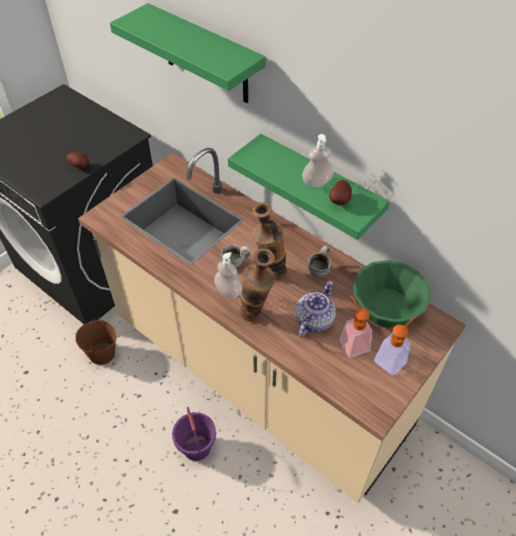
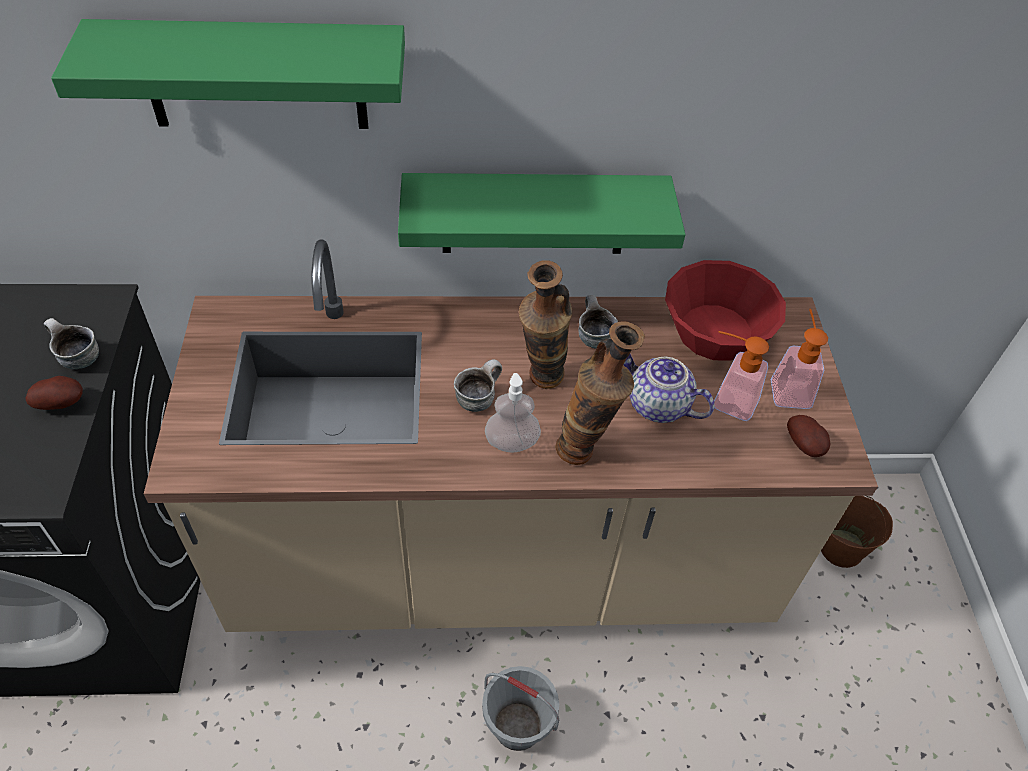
camera: 45 degrees left, 0 degrees up
brown bucket [76,318,117,365] -> brown bucket moved to [821,496,893,568]
purple bucket [172,407,216,461] -> grey bucket [482,666,559,751]
teapot [296,281,336,337] -> teapot turned 45 degrees counterclockwise [624,354,715,423]
soap dispenser [302,134,334,187] -> none
potato [329,180,352,205] -> potato moved to [787,415,830,457]
green bowl [353,260,431,328] -> red bowl [665,260,786,361]
none -> mug [44,318,99,369]

